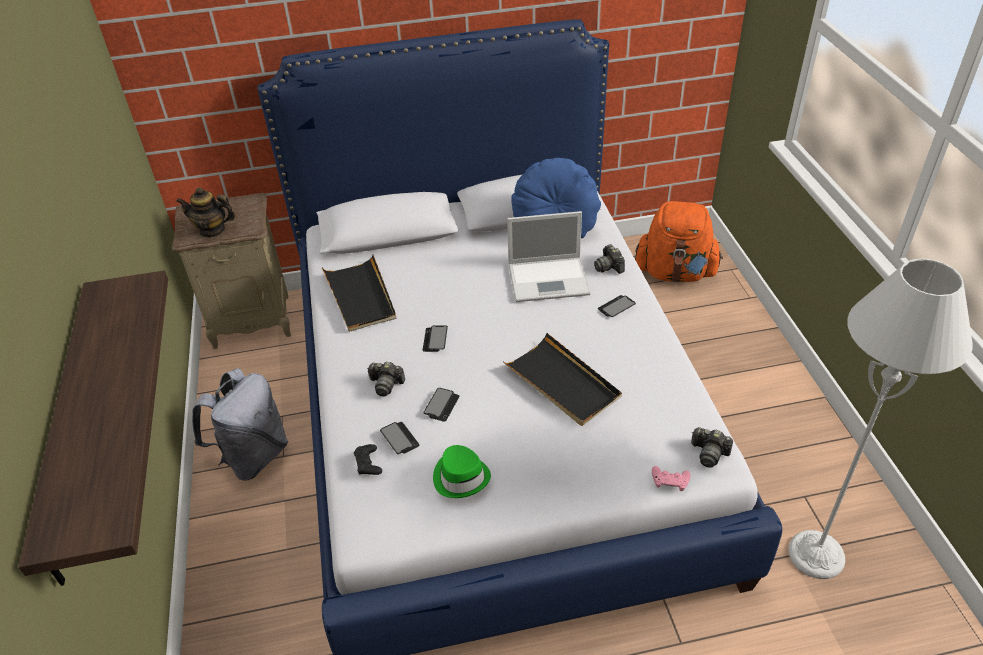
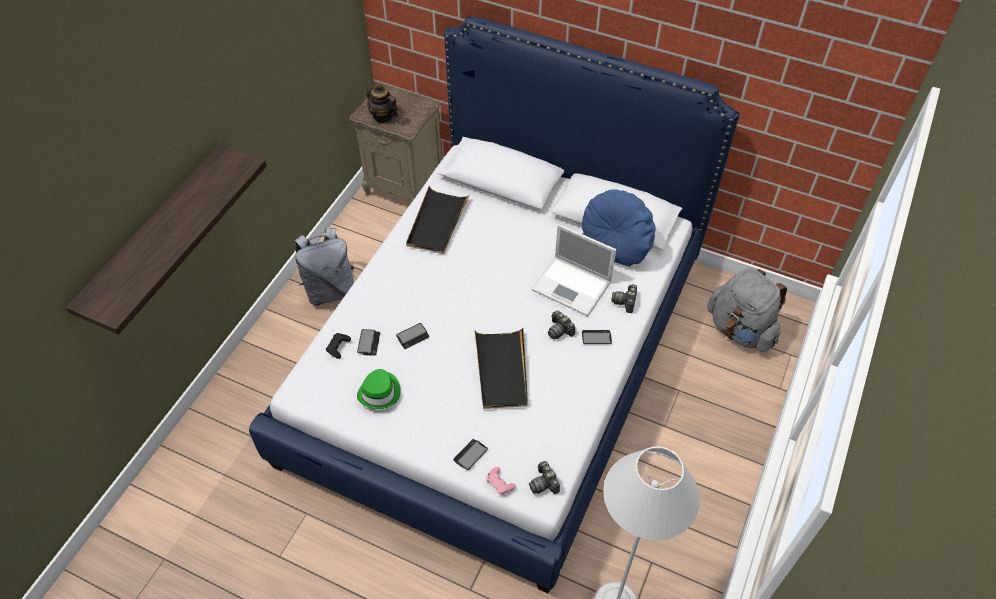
camera: 35 degrees right, 10 degrees up
camera [367,362,405,396] -> camera moved to [548,310,575,339]
phone [422,325,448,352] -> phone moved to [453,439,488,470]
orange backpack [635,201,723,283] -> grey backpack [707,269,787,352]

